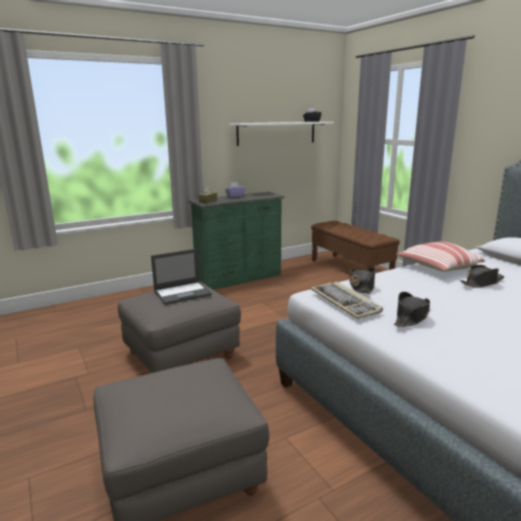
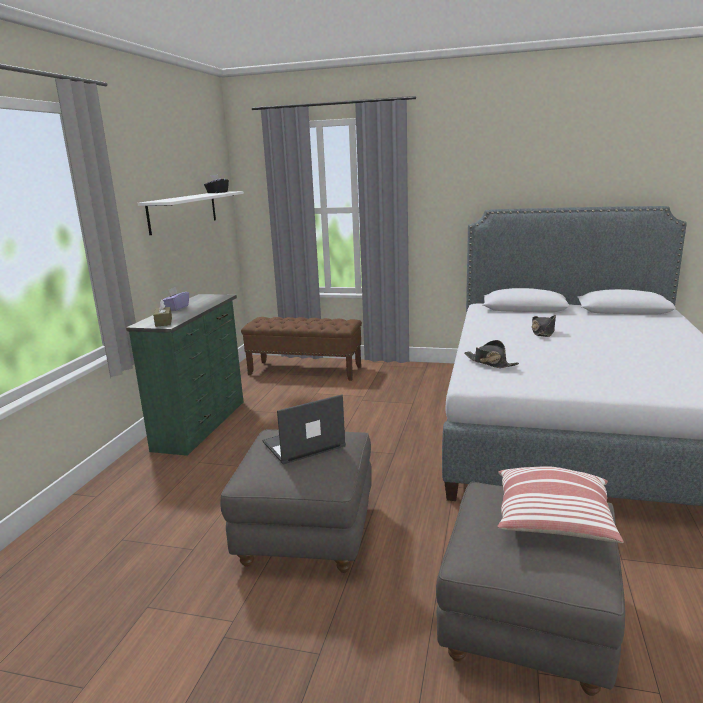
camera: 45 degrees left, 0 degrees up
laptop [151,249,212,305] -> laptop turned 135 degrees counterclockwise [262,394,346,465]
keyboard [311,281,383,319] -> none
black hat [394,292,430,327] -> none
pillow [396,242,485,272] -> pillow moved to [497,466,624,543]

